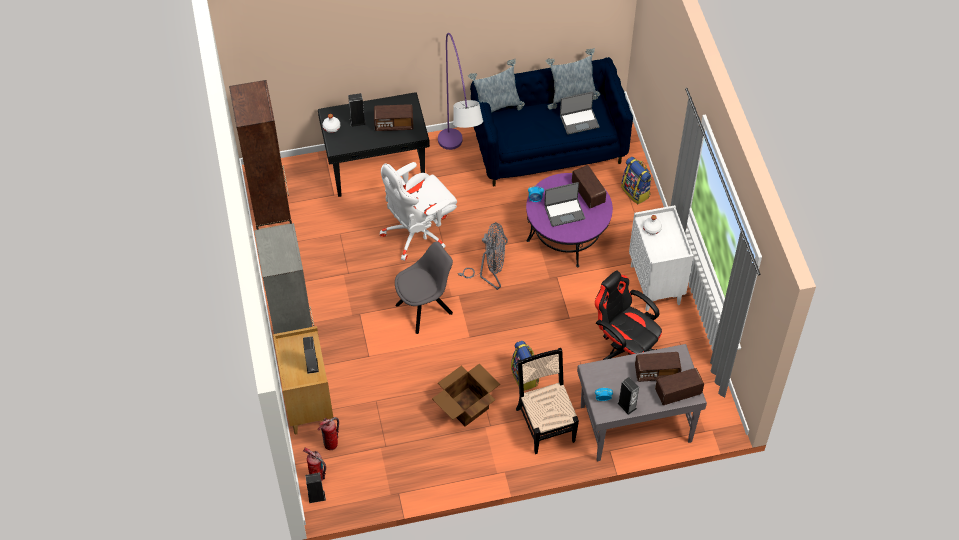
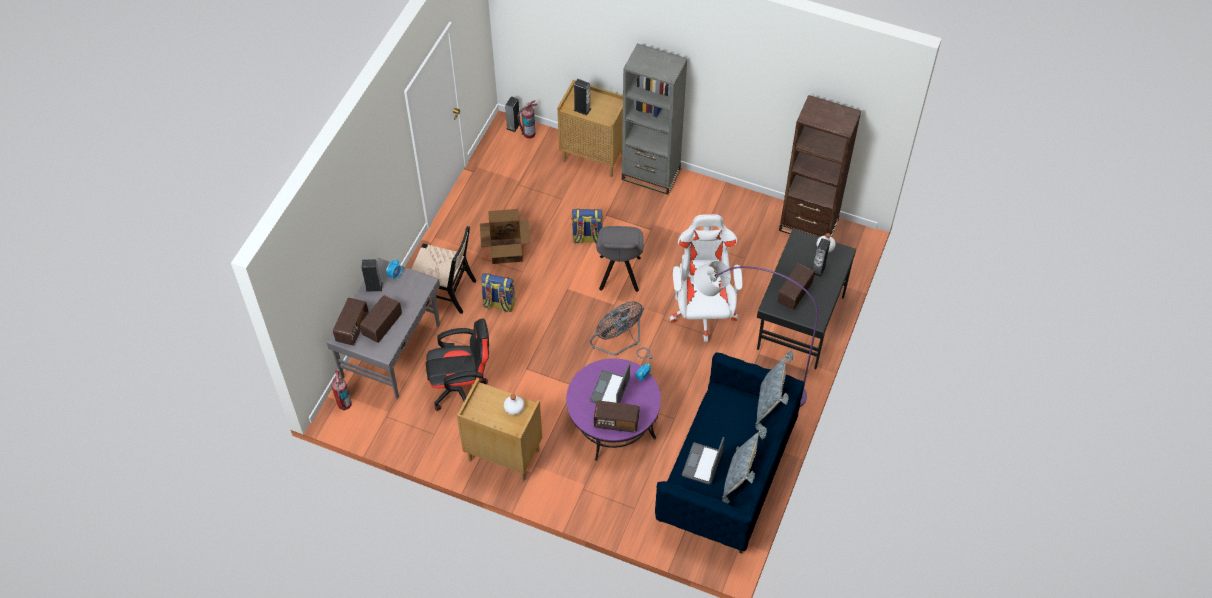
camera: 125 degrees right, 0 degrees up
fire extinguisher [318,417,339,450] -> fire extinguisher moved to [331,370,352,411]
grey fan [458,222,508,290] -> grey fan turned 105 degrees clockwise [589,301,652,359]
backpack [621,157,652,204] -> backpack moved to [572,209,603,245]
white cabinet [629,205,694,311] -> brown cabinet [457,378,542,482]

